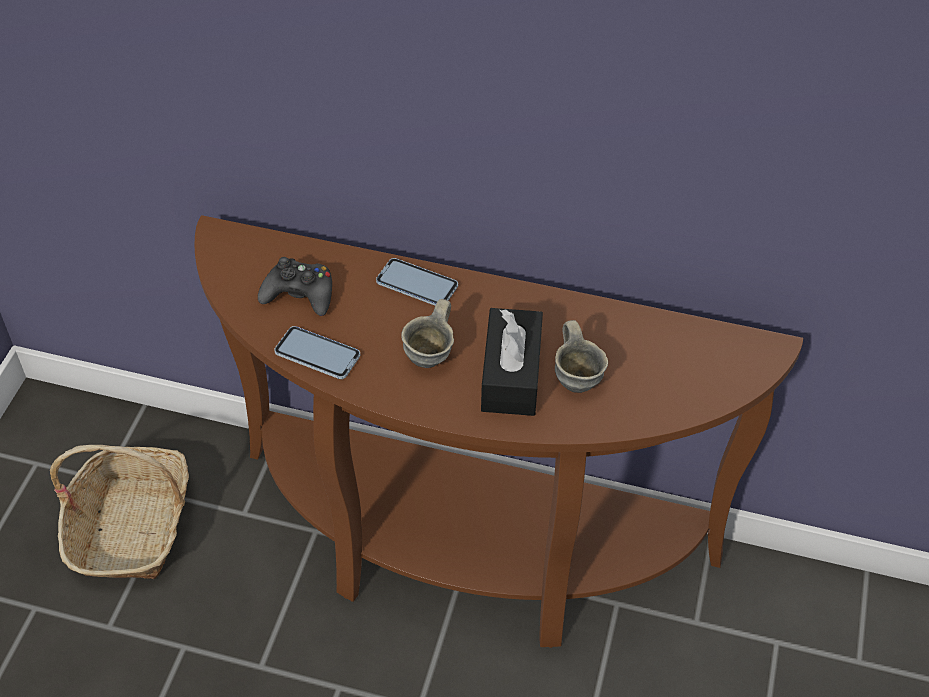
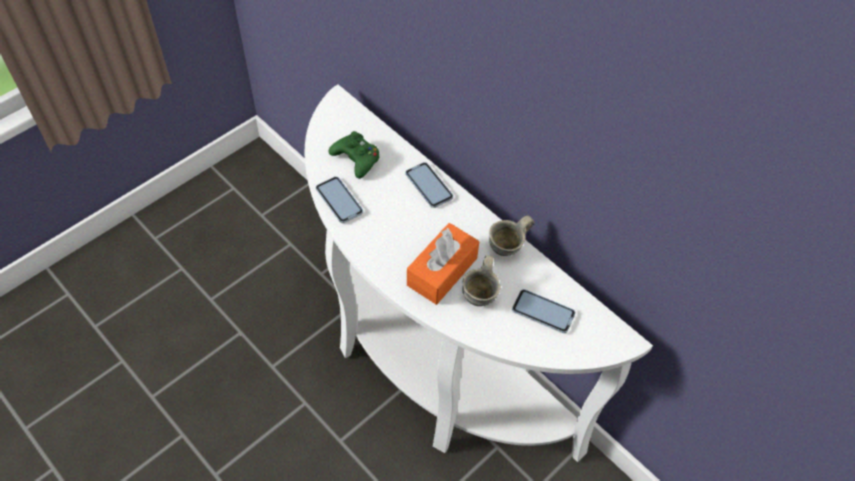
camera: 30 degrees right, 5 degrees up
basket [50,445,189,579] -> none
brown console table [194,215,803,648] -> white console table [304,85,653,462]
black game controller [258,257,332,316] -> green game controller [329,131,380,179]
grey mug [401,299,454,368] -> grey mug moved to [489,216,534,256]
black tissue box [481,308,543,416] -> orange tissue box [407,223,479,305]
none -> phone [512,289,575,333]

